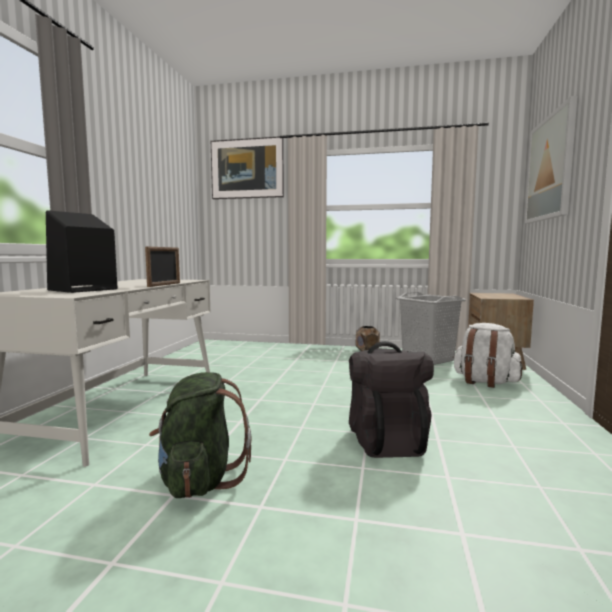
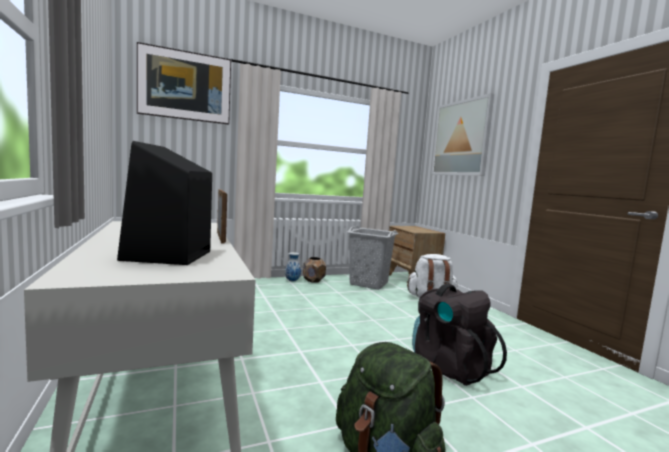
camera: 35 degrees left, 0 degrees up
none -> vase [285,252,301,282]

